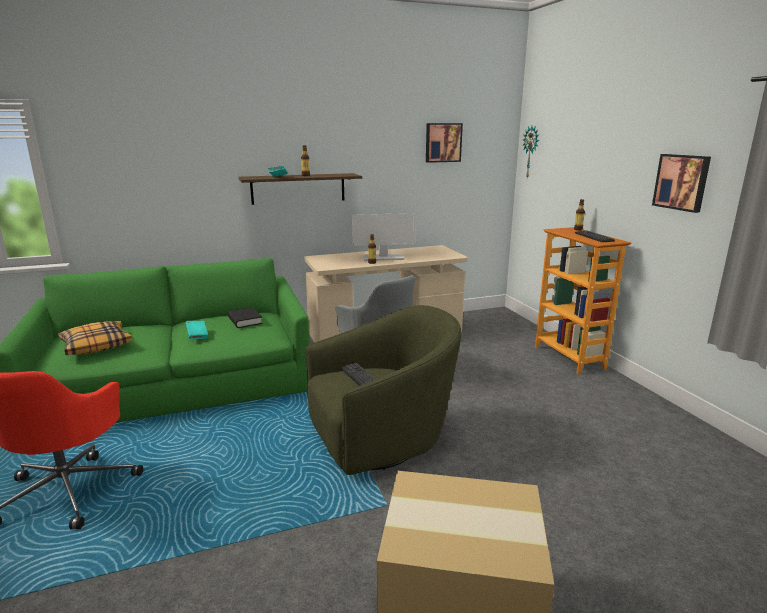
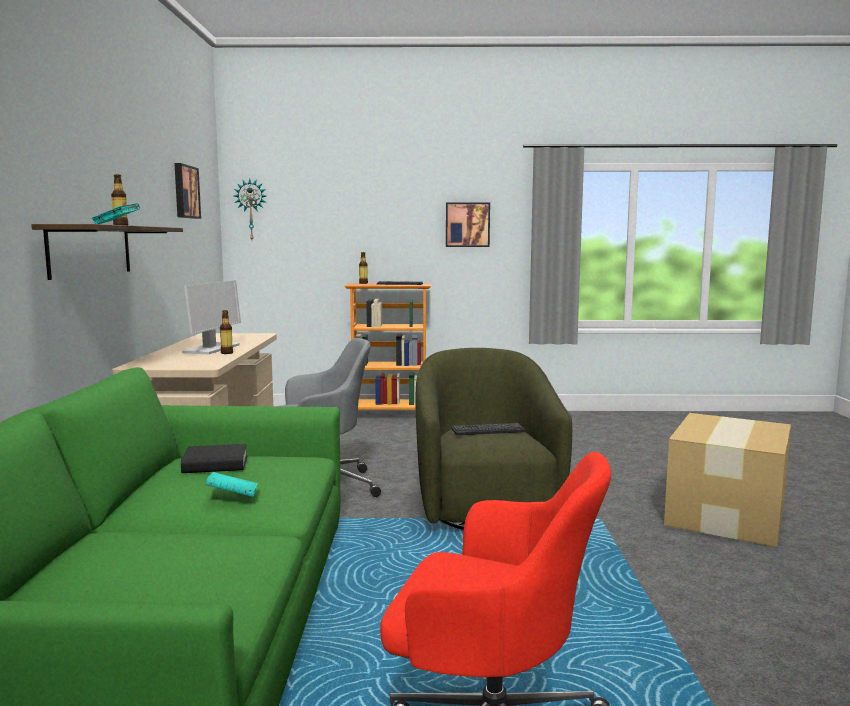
camera: 70 degrees left, 10 degrees down
pillow [58,321,132,355] -> none

